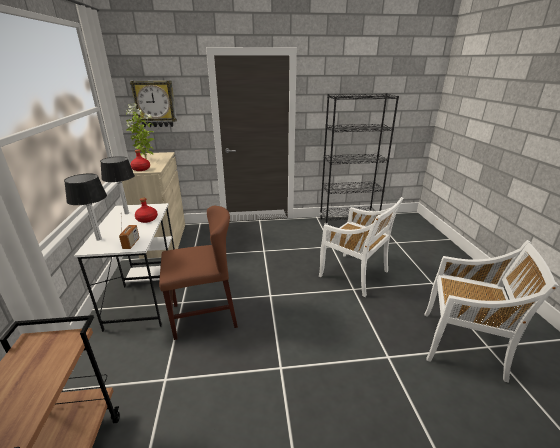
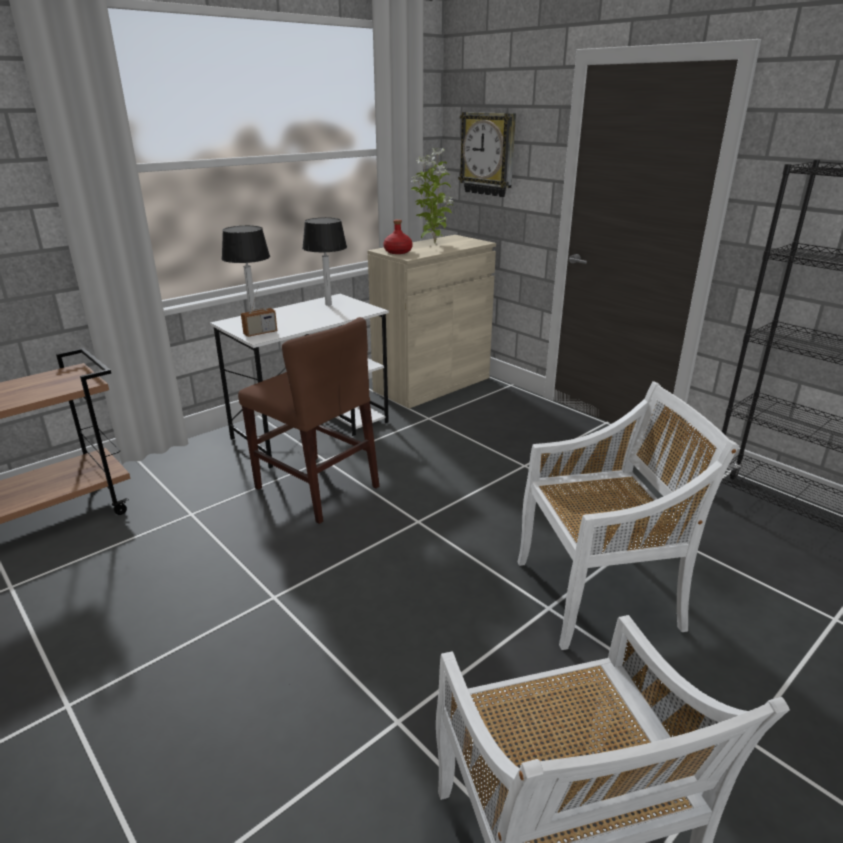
camera: 55 degrees right, 0 degrees up
red bottle [135,198,158,223] -> none
white chair [319,197,404,297] -> white chair turned 105 degrees counterclockwise [518,381,739,650]

